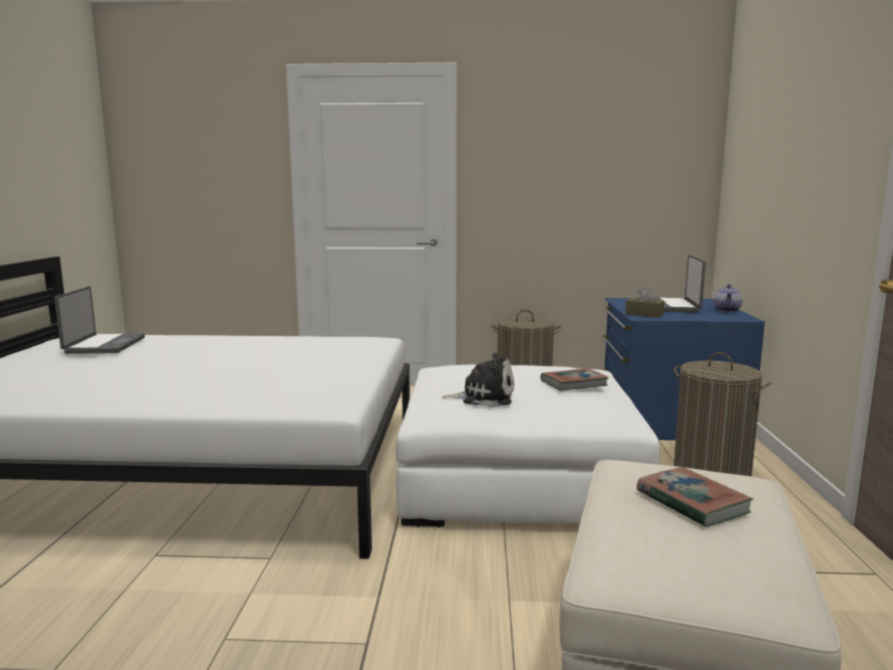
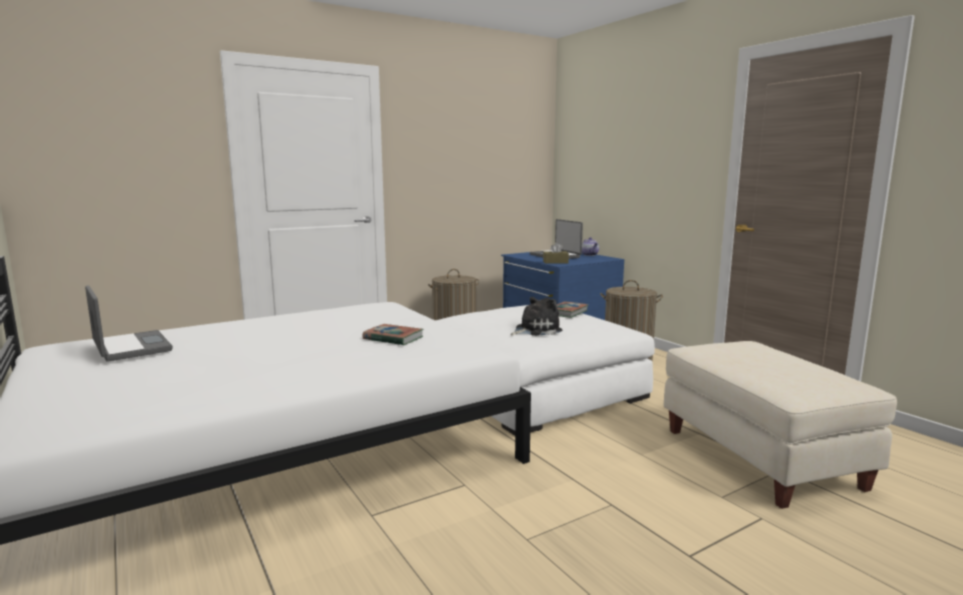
camera: 35 degrees left, 0 degrees up
book [637,467,753,527] -> book moved to [363,324,423,346]

